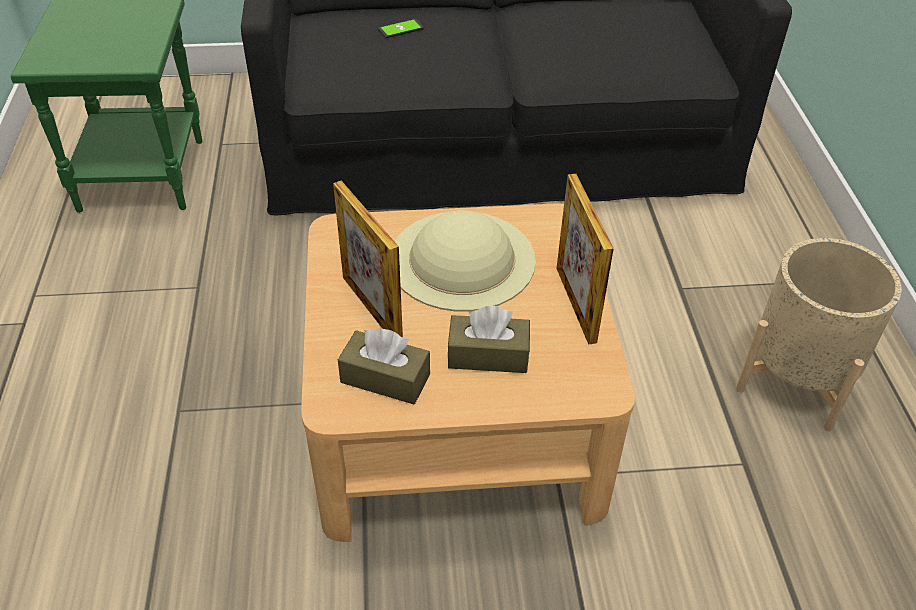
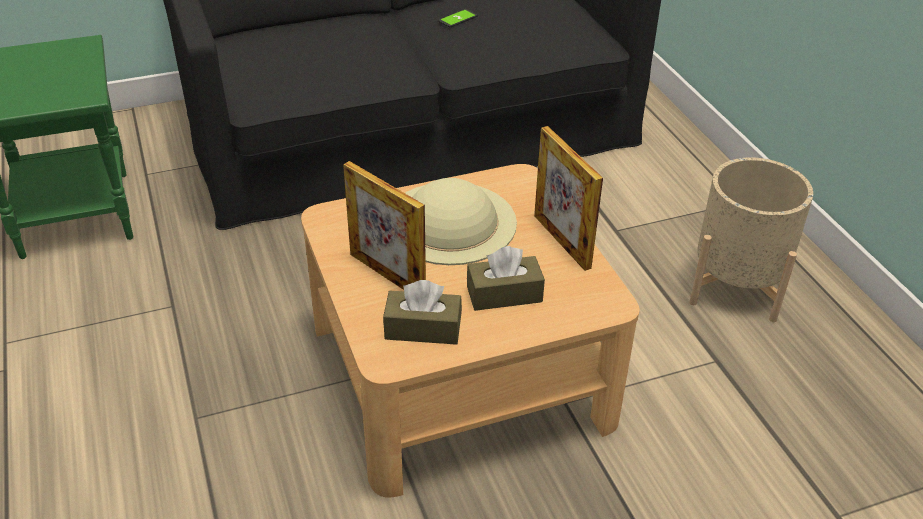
camera: 15 degrees left, 5 degrees down
phone [378,19,424,38] -> phone moved to [438,9,478,27]

